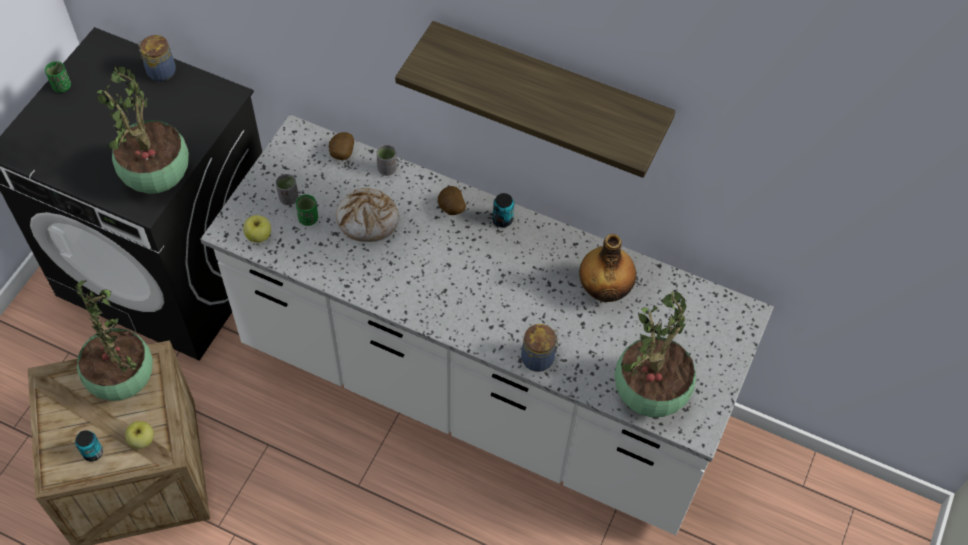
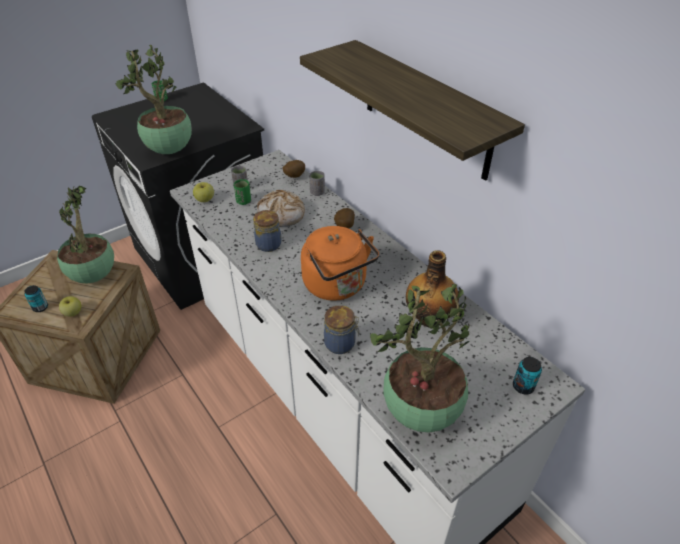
camera: 30 degrees right, 15 degrees down
jar [138,35,176,82] -> jar moved to [253,210,282,252]
can [493,193,514,227] -> can moved to [513,357,542,395]
none -> orange kettle [301,226,379,301]

